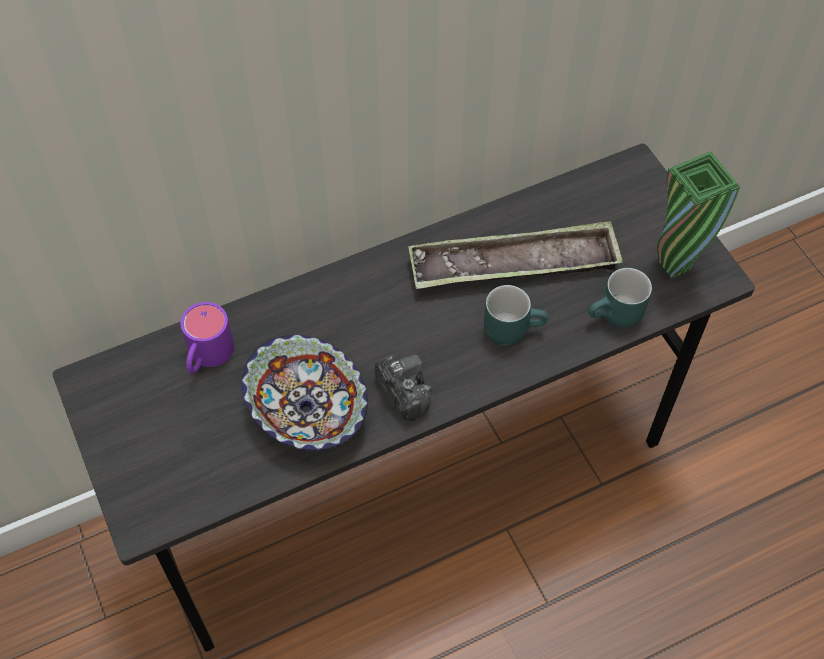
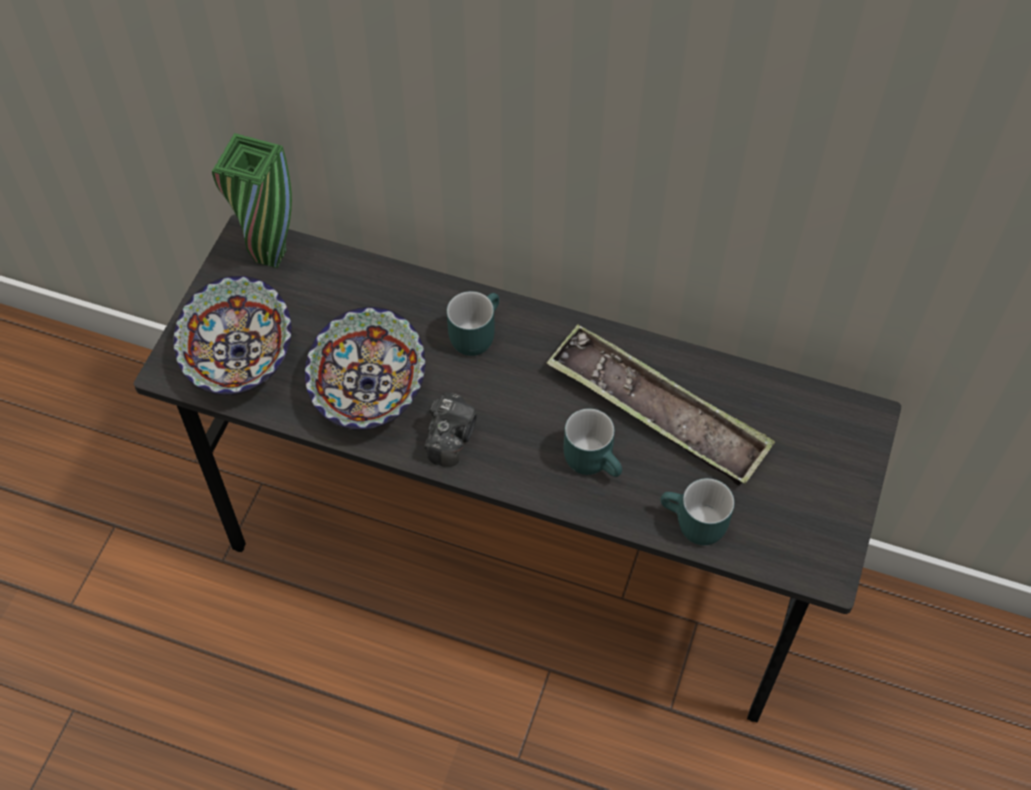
camera: 45 degrees right, 0 degrees up
purple mug [180,302,234,374] -> none
green vase [657,151,740,279] -> green vase moved to [212,133,292,268]
none -> bowl [173,276,292,396]
none -> turquoise mug [447,291,499,356]

